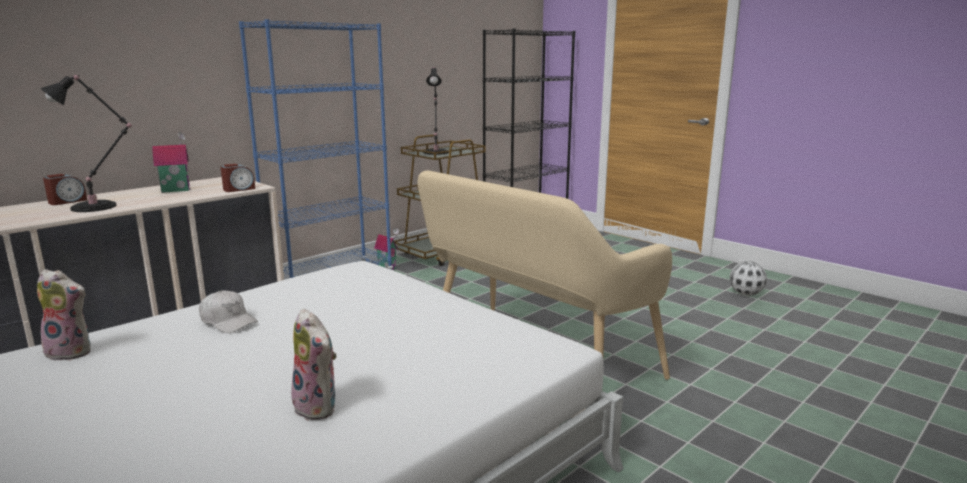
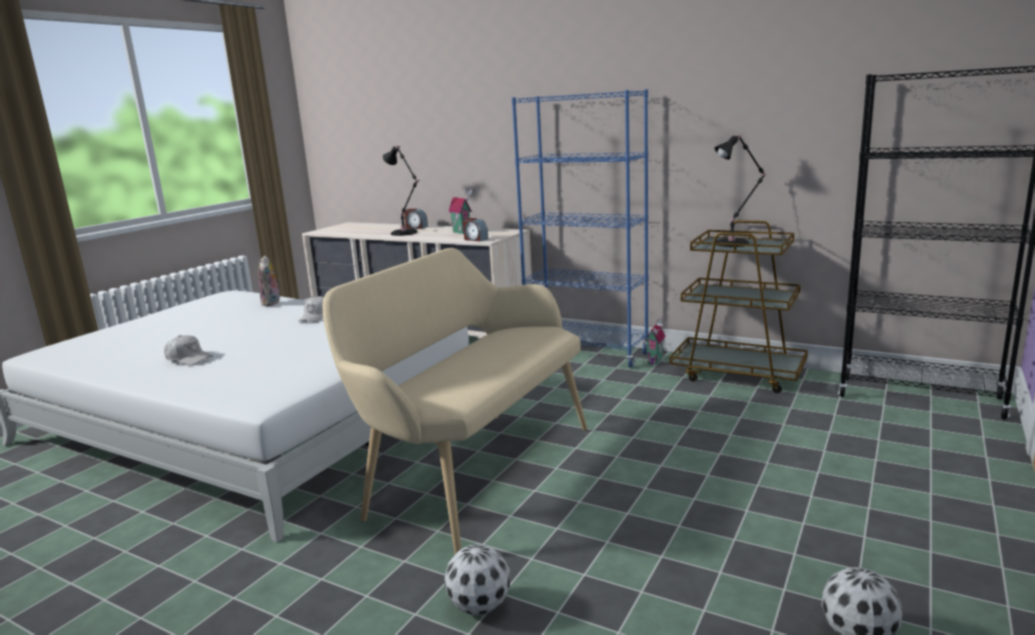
camera: 75 degrees right, 0 degrees up
plush toy [291,308,336,421] -> white cap [164,335,213,365]
none -> football [444,544,510,615]

